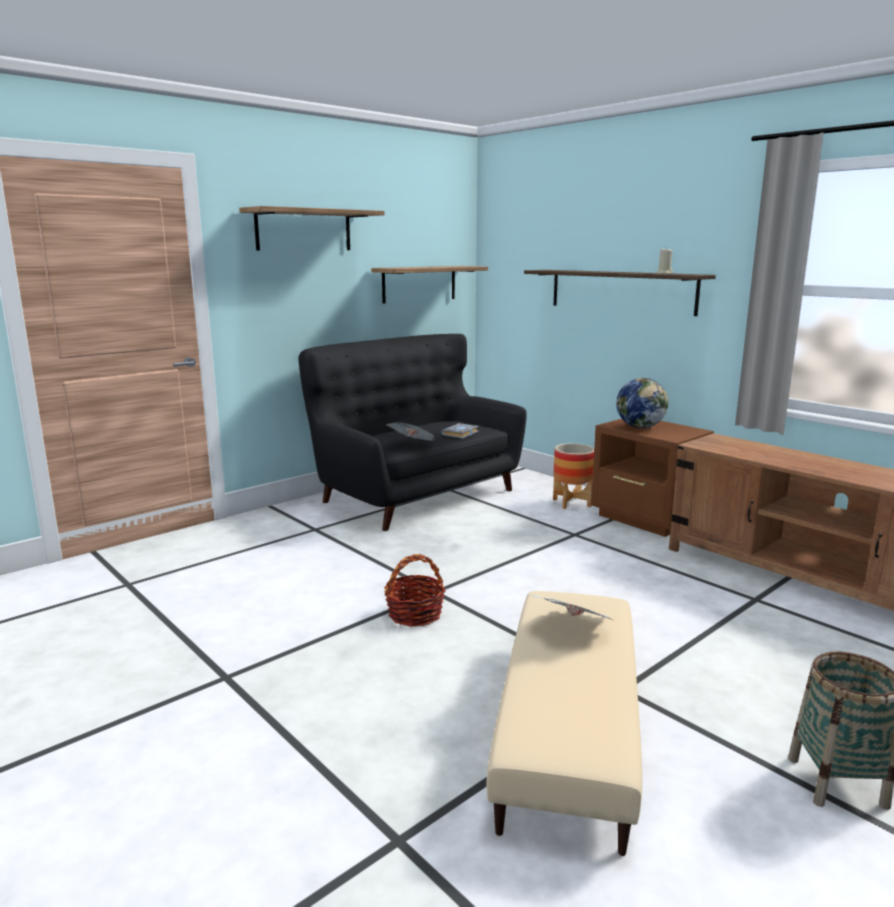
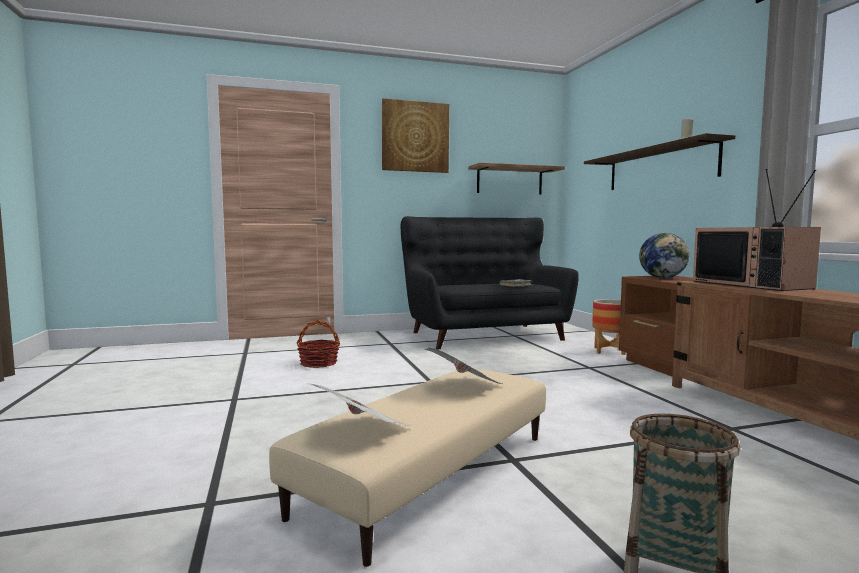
camera: 25 degrees right, 10 degrees down
shelf [239,206,385,251] -> picture [382,98,449,173]
basket [384,554,446,627] -> basket moved to [296,320,340,368]
newspaper [386,422,434,440] -> newspaper moved to [309,384,413,426]
none -> television [693,169,821,291]

